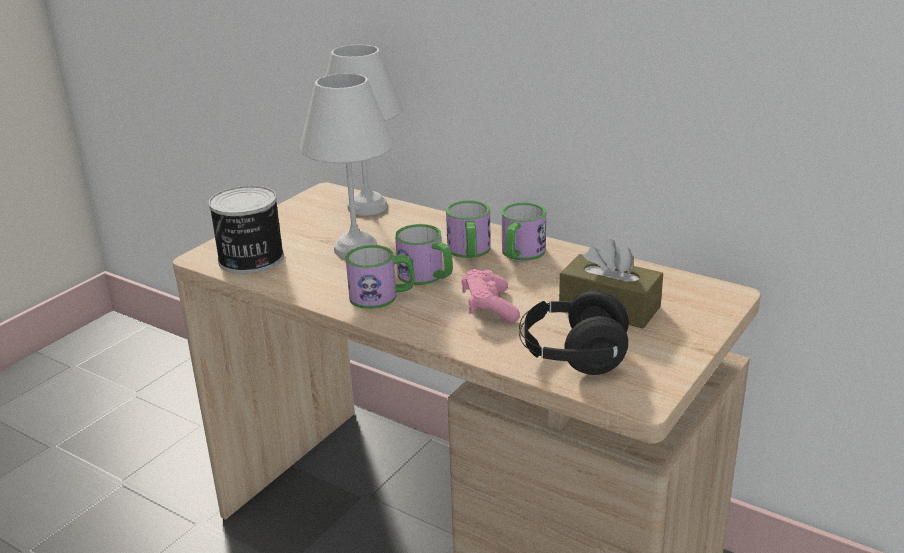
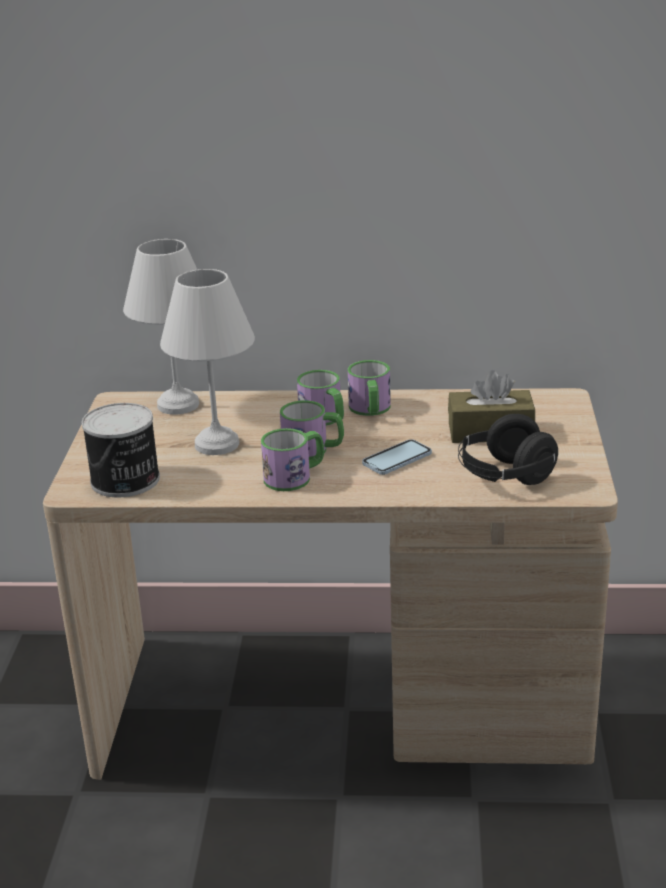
camera: 30 degrees left, 0 degrees up
pink game controller [461,269,520,323] -> phone [362,439,432,475]

